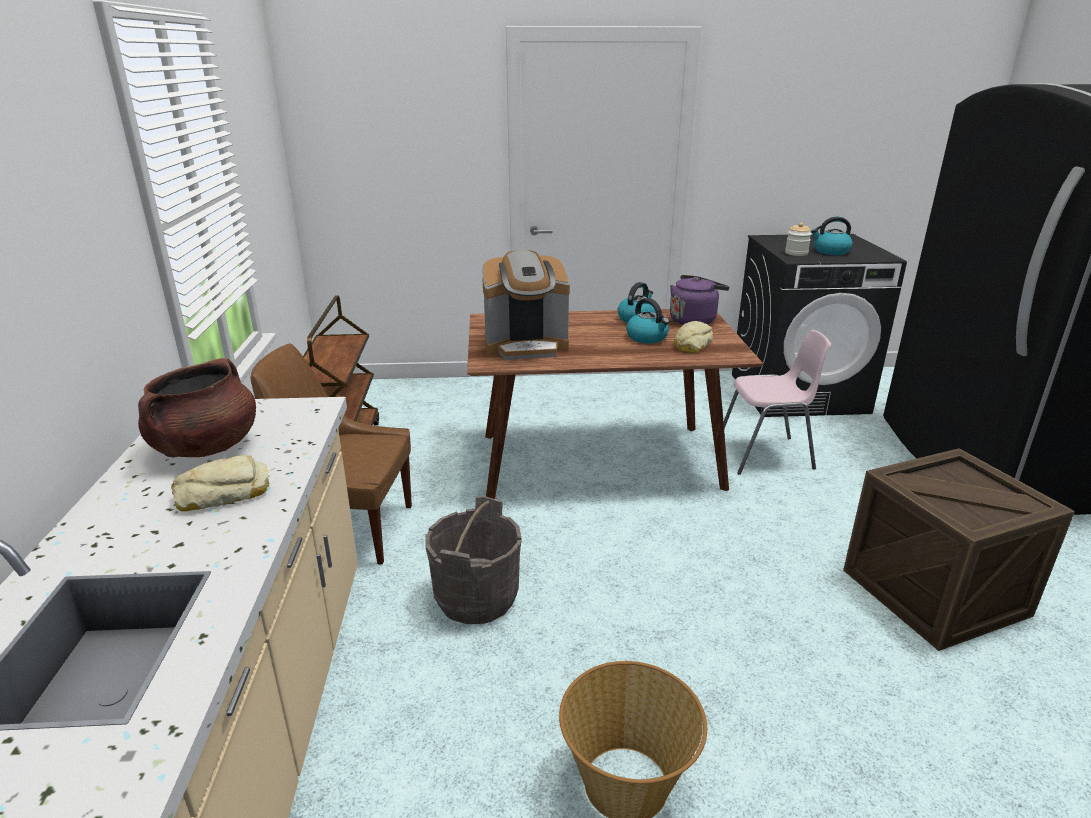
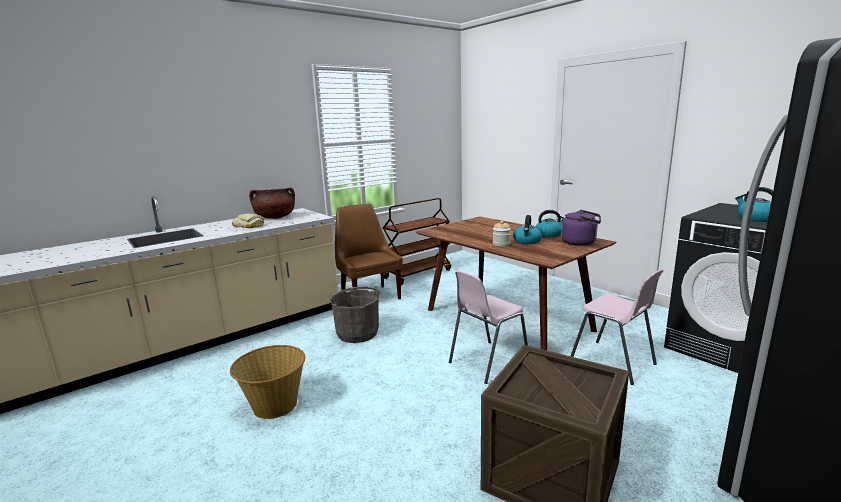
camera: 55 degrees right, 10 degrees down
coffee machine [482,250,570,360] -> none
bread [674,321,713,353] -> none
jar [785,223,812,256] -> jar moved to [493,221,511,246]
none -> pink chair [449,271,528,384]

